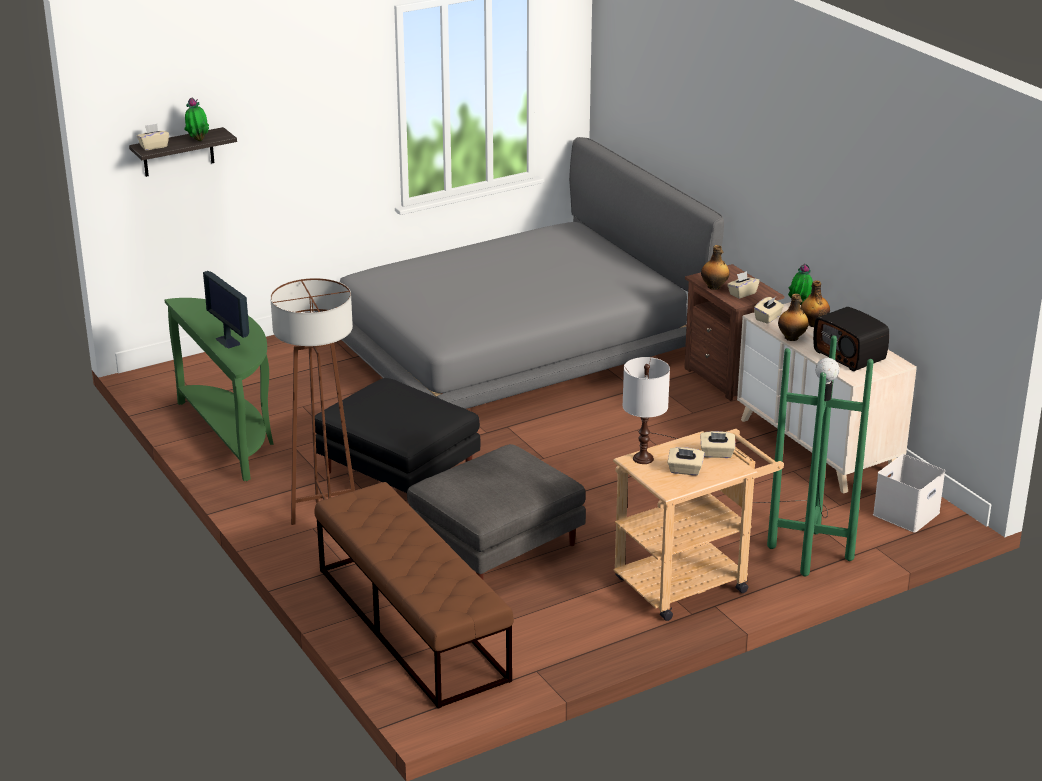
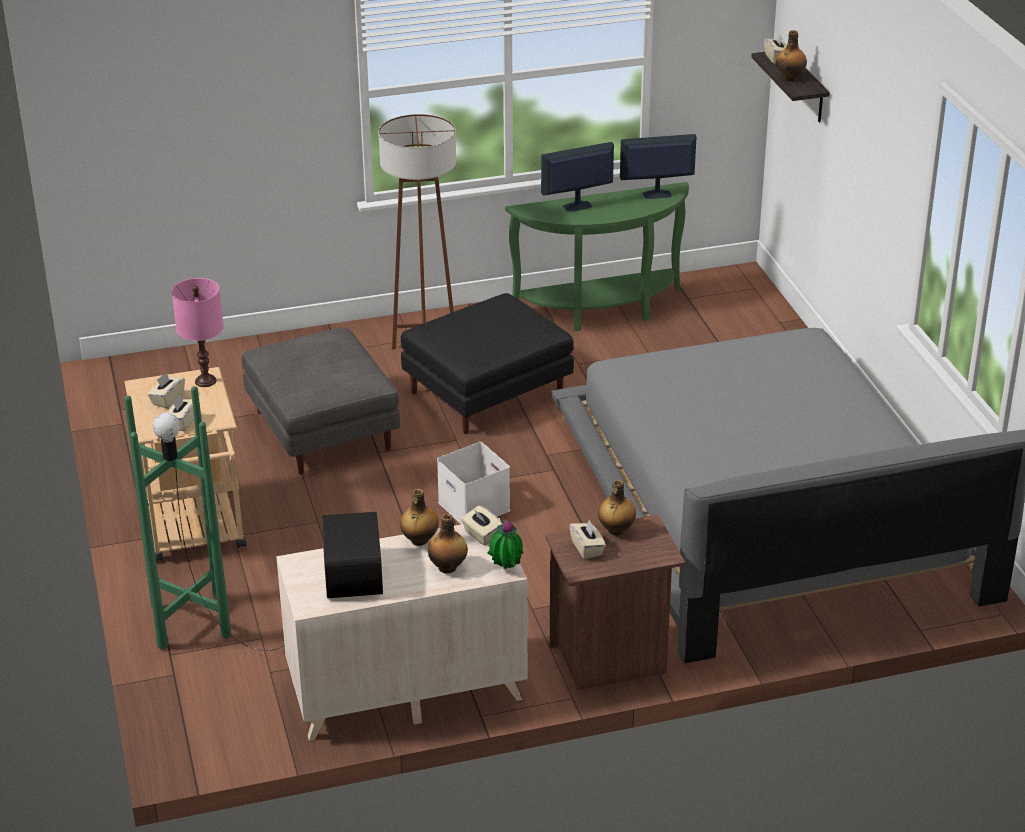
camera: 105 degrees right, 5 degrees up
potted plant [184,97,209,141] -> bottle [776,30,807,82]
brown bench [315,482,514,708] -> none
white table lamp [623,357,670,464] -> pink table lamp [172,278,223,387]
radio [813,307,889,371] -> radio turned 105 degrees clockwise [322,512,383,598]
white storage box [873,454,945,533] -> white storage box moved to [437,442,510,524]
none -> monitor [620,134,696,199]

